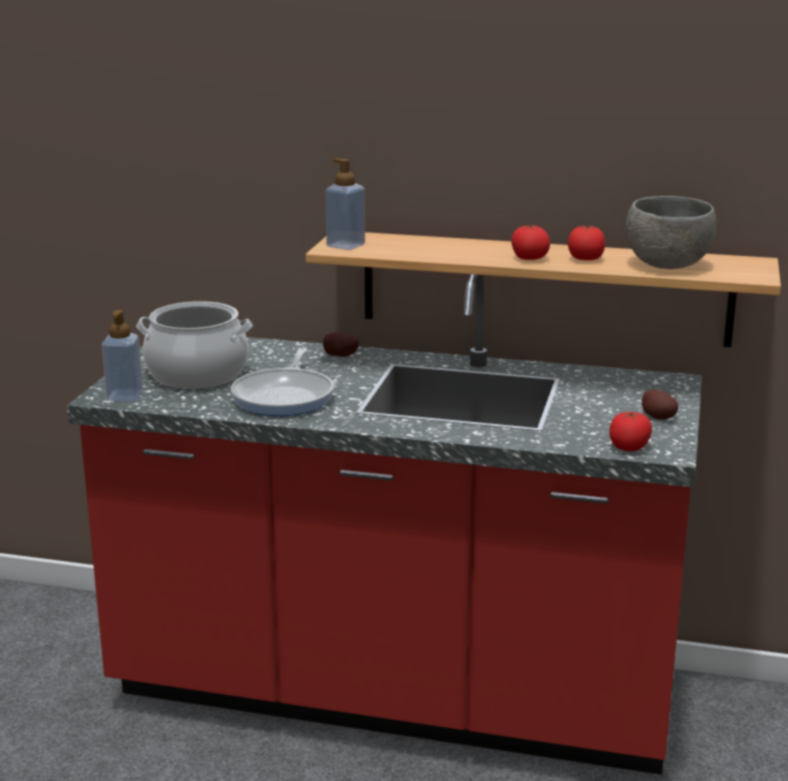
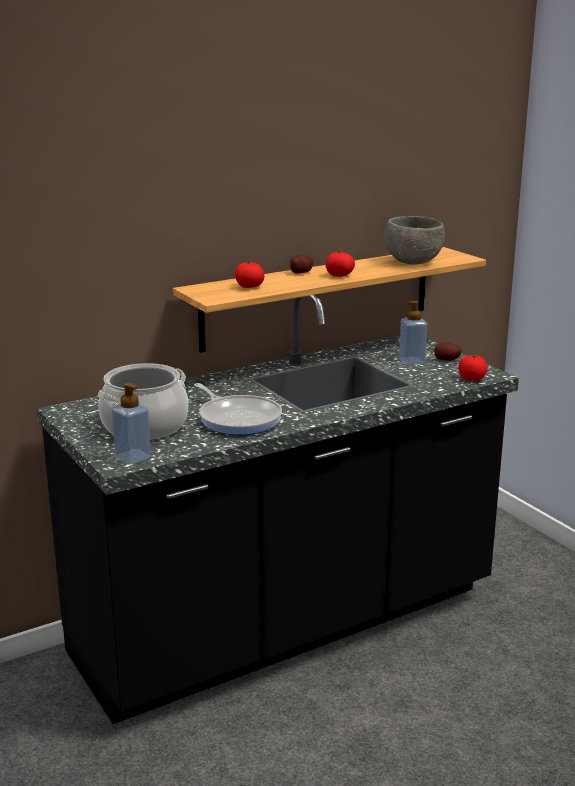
camera: 45 degrees left, 0 degrees up
red counter [67,274,702,775] -> black counter [37,295,519,724]
potato [323,332,359,357] -> potato moved to [290,254,313,274]
soap dispenser [325,158,365,250] -> soap dispenser moved to [399,301,427,365]
tomato [568,225,605,260] -> tomato moved to [235,262,264,288]

